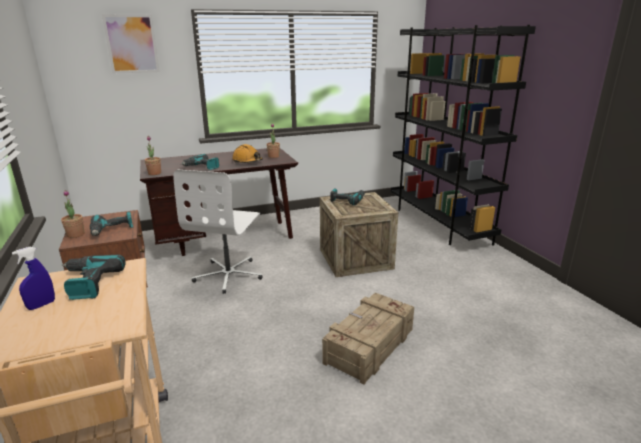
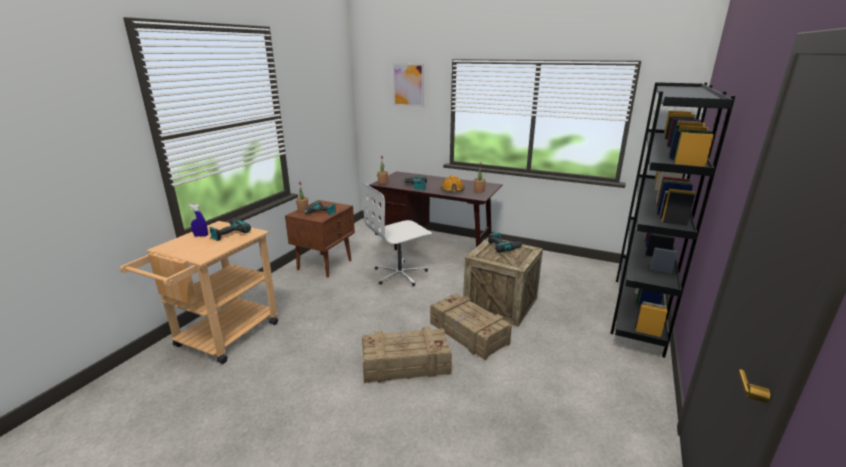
camera: 45 degrees right, 0 degrees up
none -> crate [430,293,512,360]

